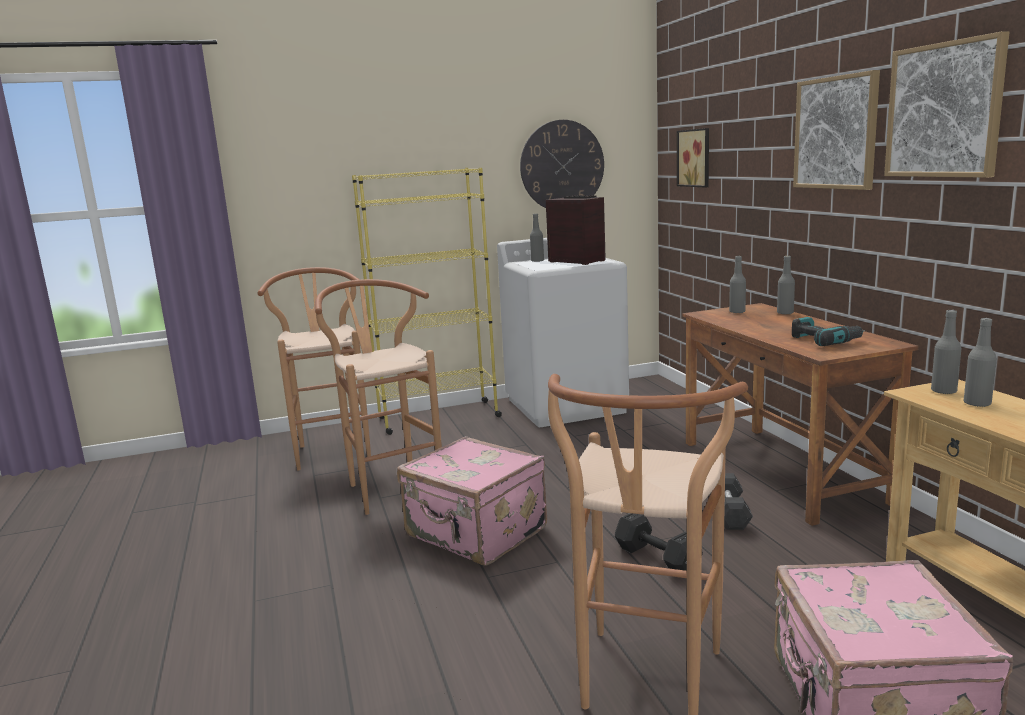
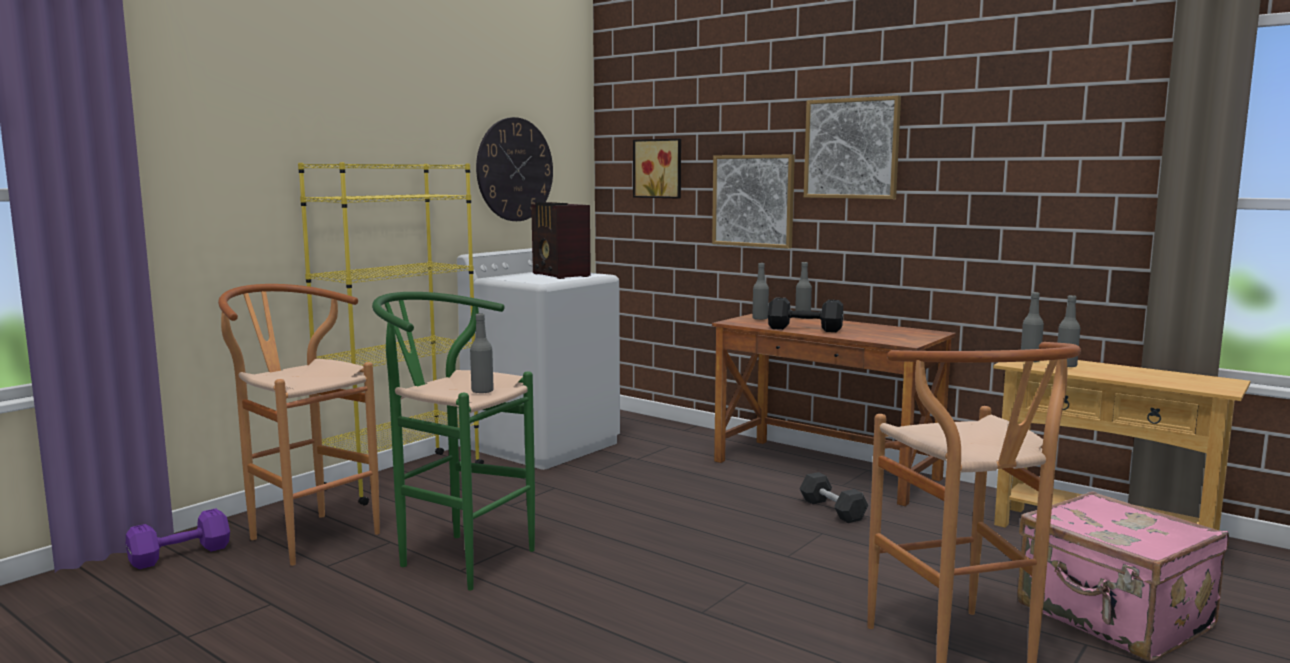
camera: 35 degrees left, 5 degrees down
brown stool [315,279,442,515] -> green stool [372,292,535,590]
pink suitcase [397,436,547,566] -> none
grey bottle [530,213,544,262] -> grey bottle moved to [470,313,494,393]
radio [546,195,606,265] -> radio turned 135 degrees counterclockwise [531,202,591,279]
black dumbbell [615,513,703,571] -> black dumbbell moved to [768,297,843,332]
power drill [792,317,865,346] -> none
picture [884,31,1010,178] -> picture moved to [712,154,795,249]
none -> purple dumbbell [126,508,230,569]

